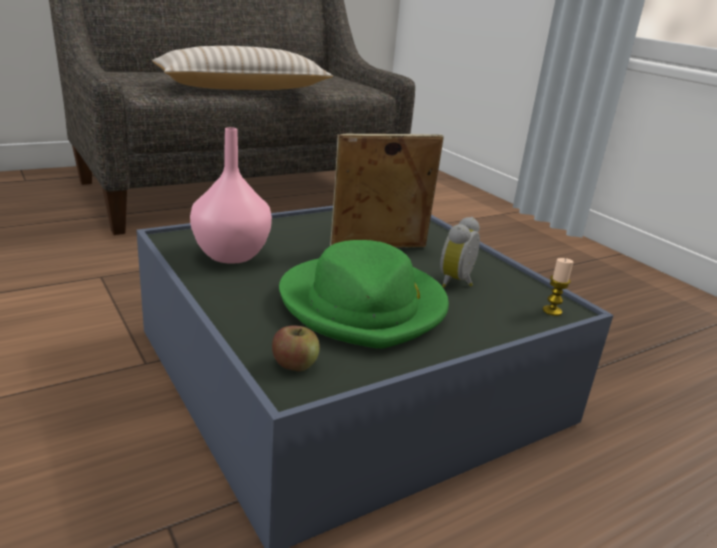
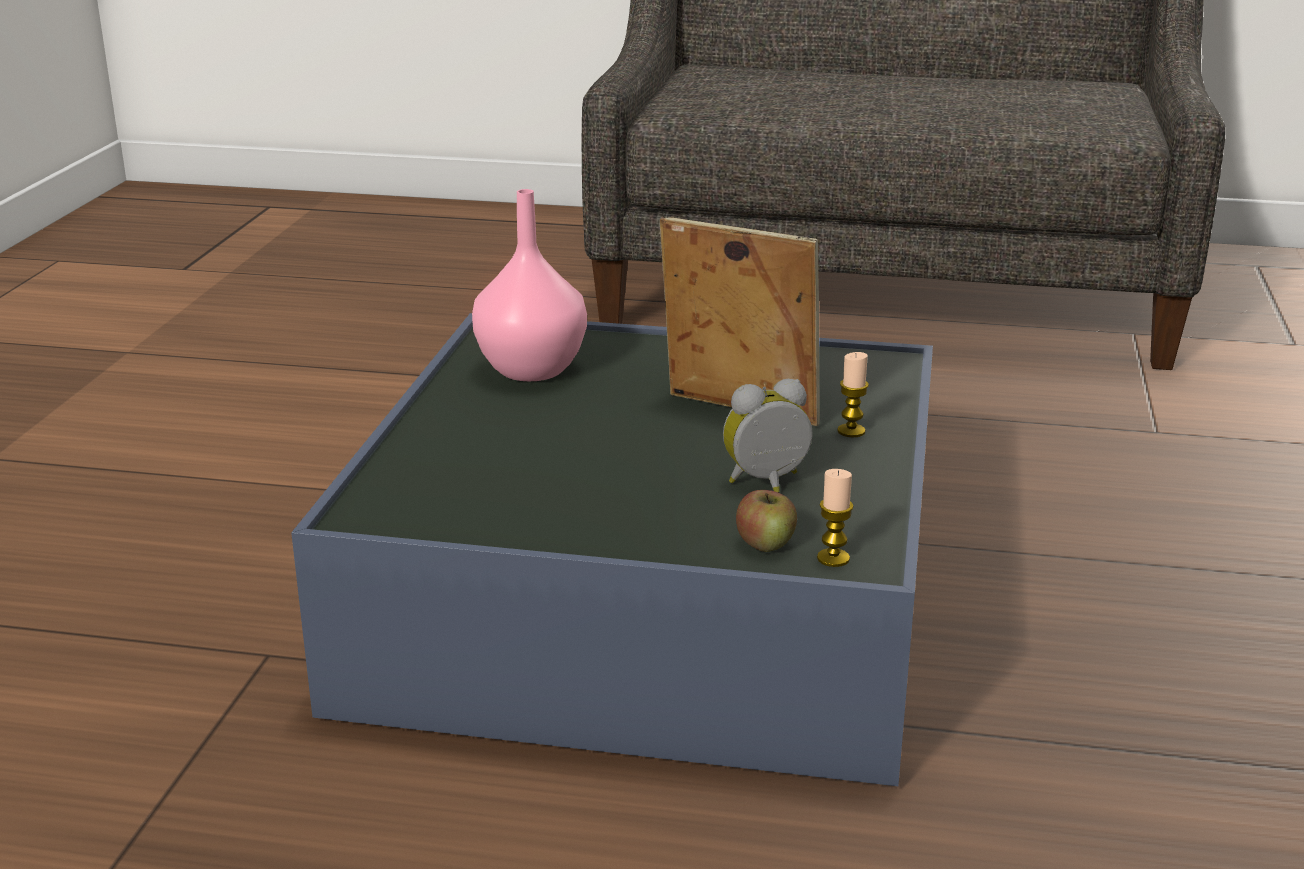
camera: 45 degrees right, 0 degrees up
beige pillow [152,46,333,90] -> none
apple [272,325,320,371] -> apple moved to [736,490,797,552]
green hat [279,240,449,349] -> none
none -> candle [837,352,869,437]

